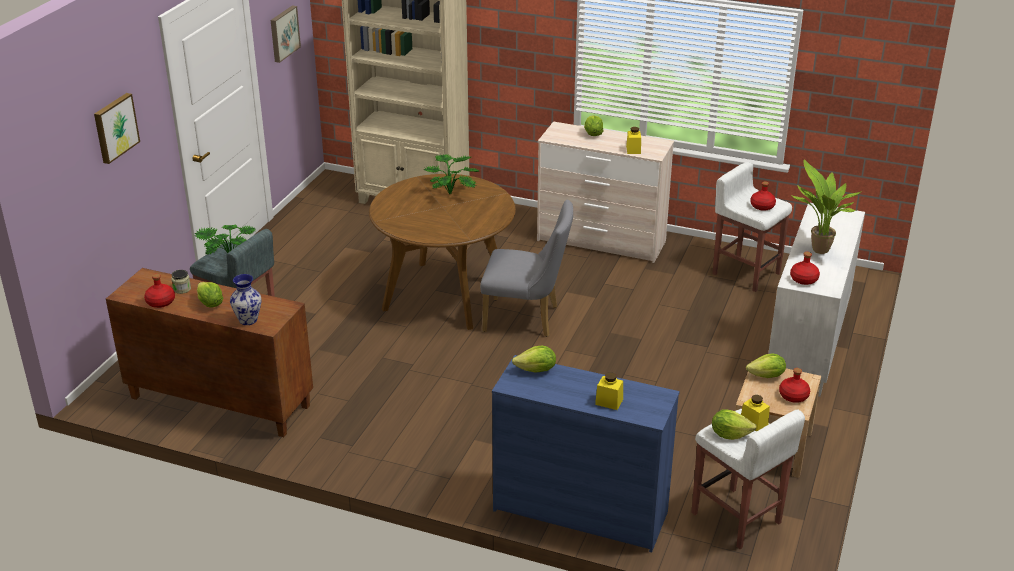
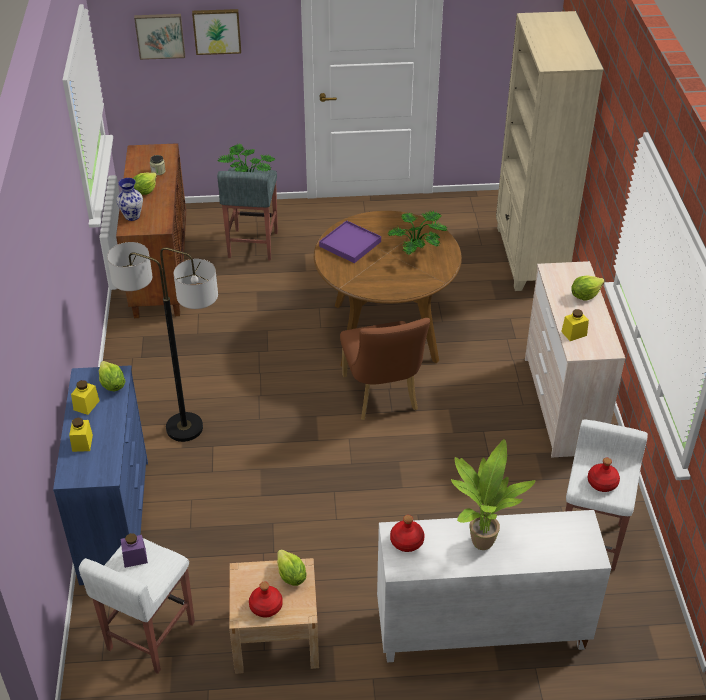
camera: 65 degrees right, 10 degrees up
red bottle [144,274,175,308] -> none
picture [271,5,301,63] -> picture moved to [134,14,185,60]
grey chair [480,200,573,337] -> brown chair [340,318,430,420]
lettuce [712,409,757,440] -> purple jar [121,533,148,568]
yellow jar [741,395,770,432] -> yellow jar moved to [71,380,100,415]
none -> floor lamp [107,242,218,442]
none -> purple tray [319,220,381,263]

